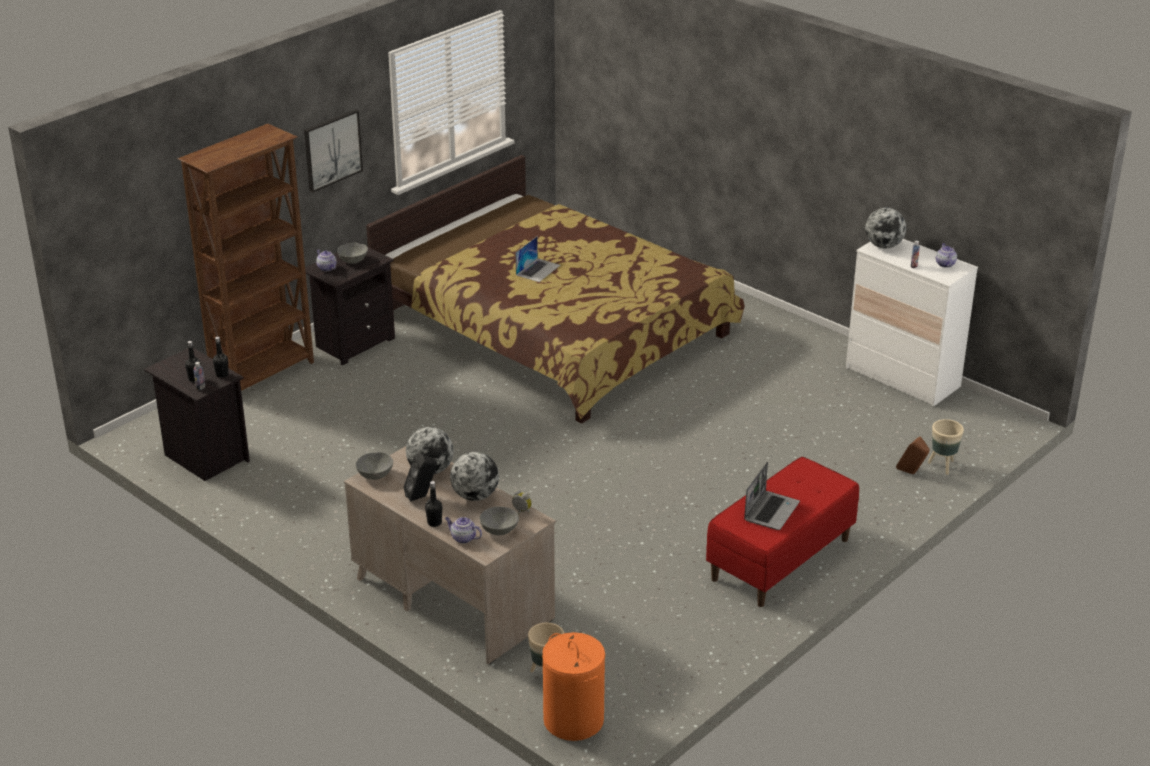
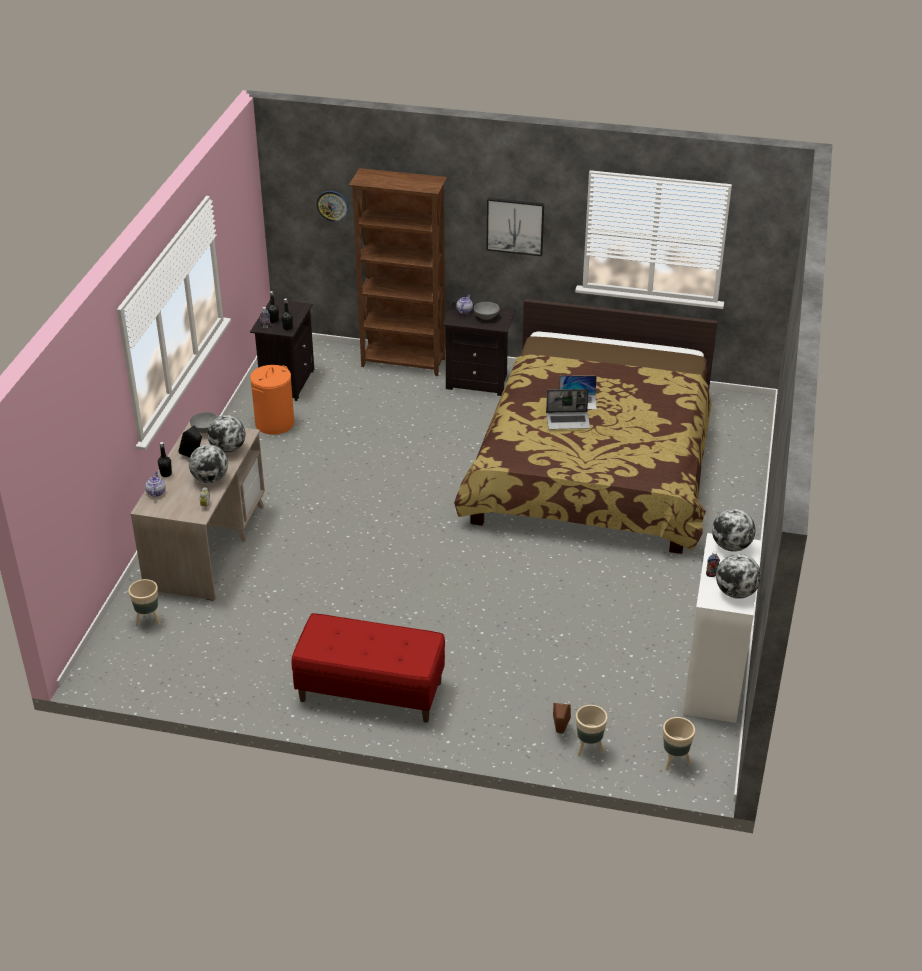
camera: 60 degrees right, 5 degrees up
grey bowl [480,506,519,535] -> none
orange laundry basket [542,632,605,741] -> orange laundry basket moved to [250,365,294,435]
laptop [744,462,800,530] -> laptop moved to [546,389,590,430]
teapot [936,243,957,268] -> globe [716,554,761,599]
none -> wall clock [316,191,349,222]
none -> beige planter [663,717,695,770]

